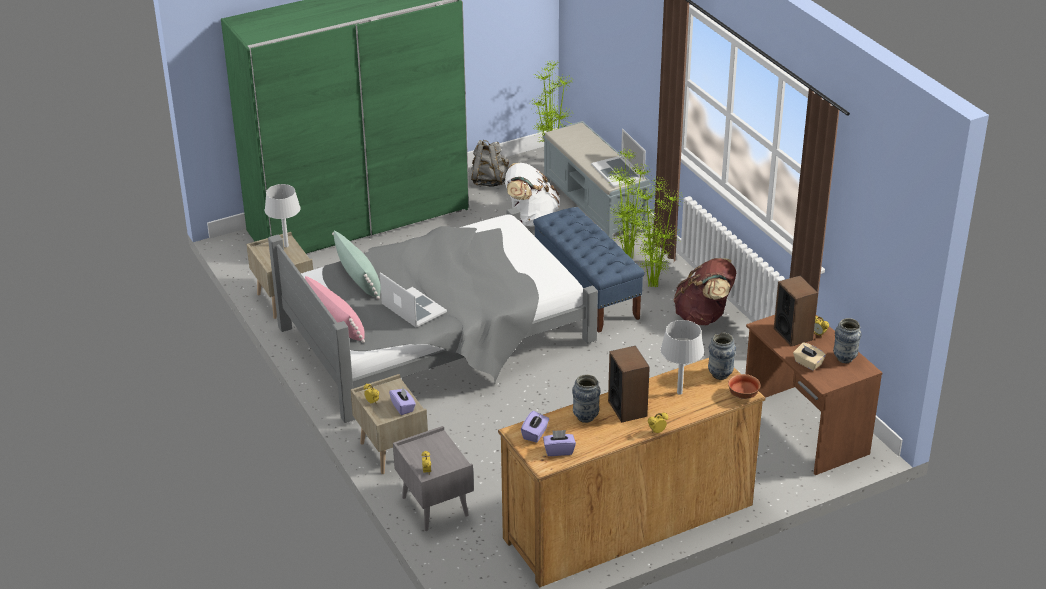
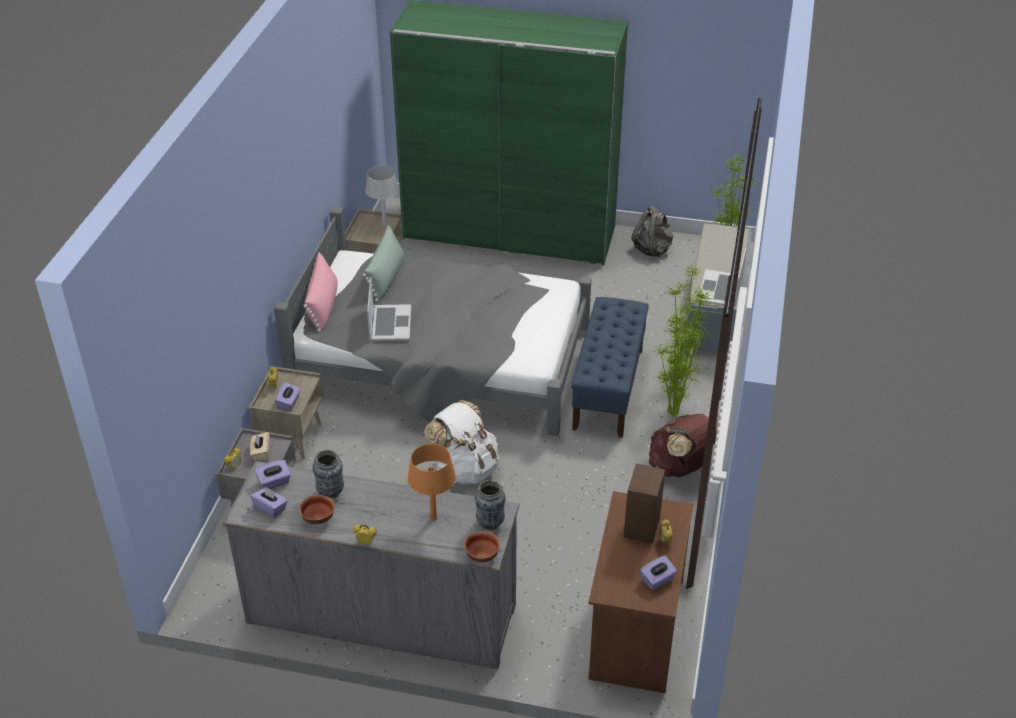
camera: 40 degrees right, 5 degrees up
brown dresser [498,358,766,587] -> grey dresser [223,461,519,669]
white backpack [505,163,560,226] -> white backpack moved to [424,400,499,484]
speaker [608,346,650,423] -> none
grey table lamp [660,320,704,395] -> orange table lamp [407,444,456,521]
beige tissue box [793,343,826,370] -> beige tissue box moved to [250,432,270,461]
vase [833,318,861,363] -> purple tissue box [640,556,677,590]
none -> bowl [299,495,335,525]

